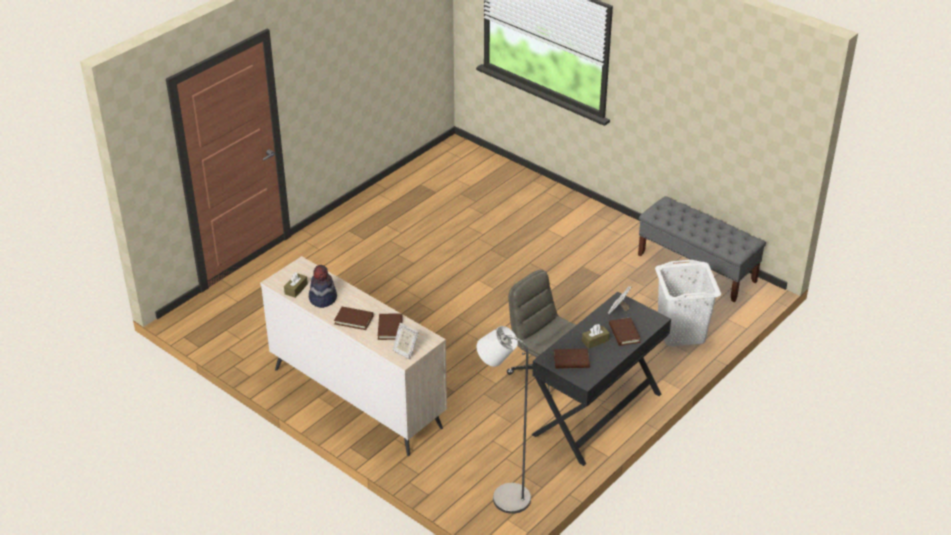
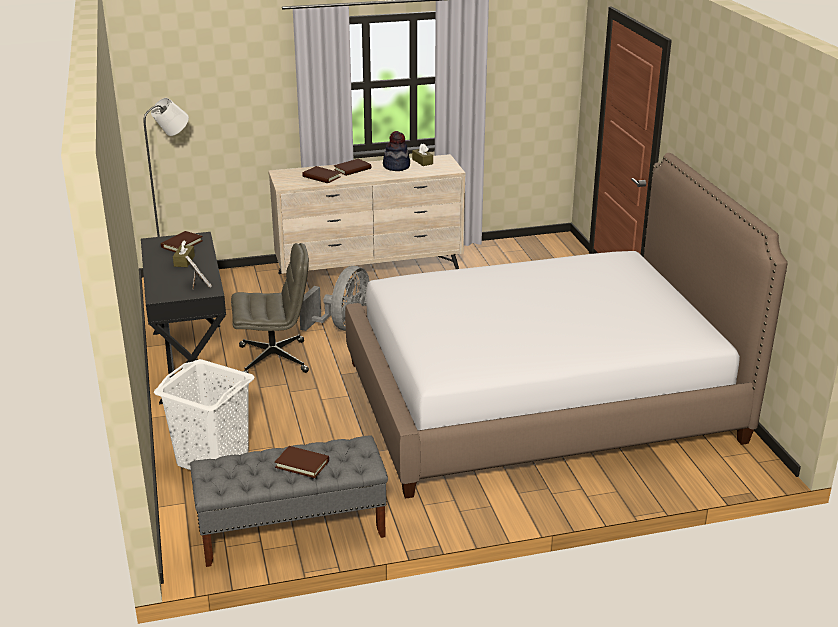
camera: 125 degrees right, 10 degrees down
picture frame [393,323,419,359] -> none
brown book [609,317,641,346] -> brown book moved to [275,446,329,478]
none -> grey fan [299,266,369,331]
none -> bed [345,153,788,499]

